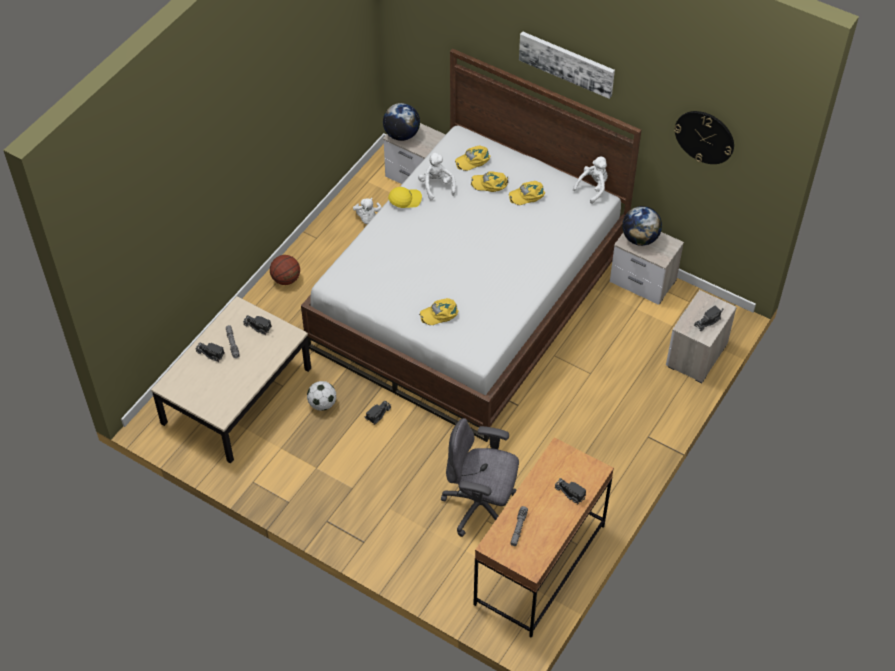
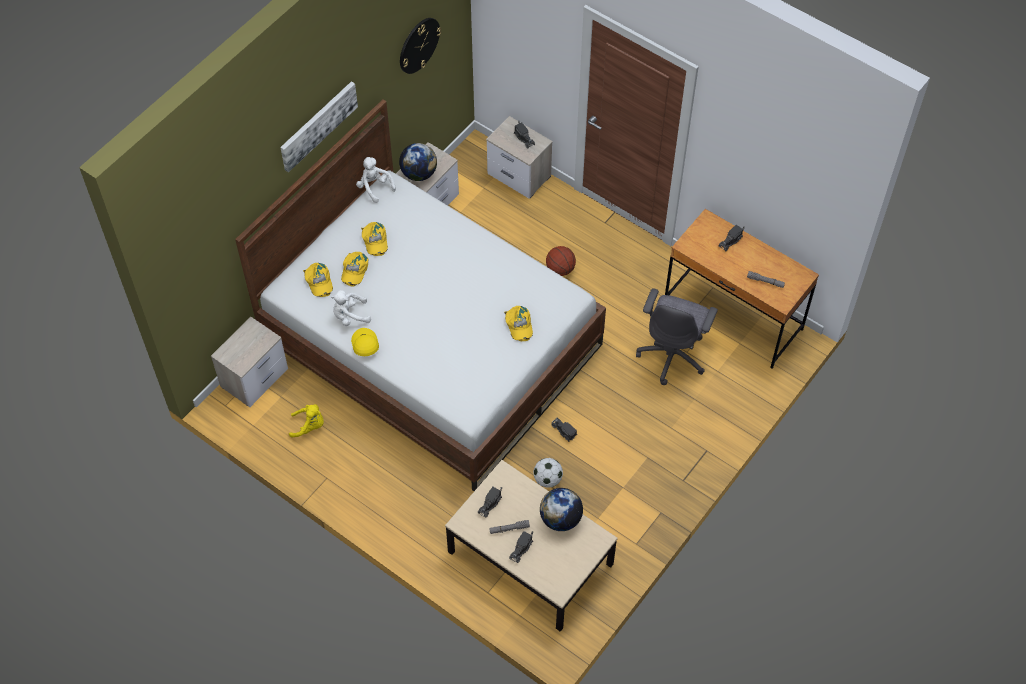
camera: 85 degrees left, 5 degrees up
basketball [270,255,300,285] -> basketball moved to [546,246,576,276]
white plush toy [353,198,382,224] -> yellow plush toy [289,404,324,438]
globe [383,103,420,141] -> globe moved to [540,488,583,531]

